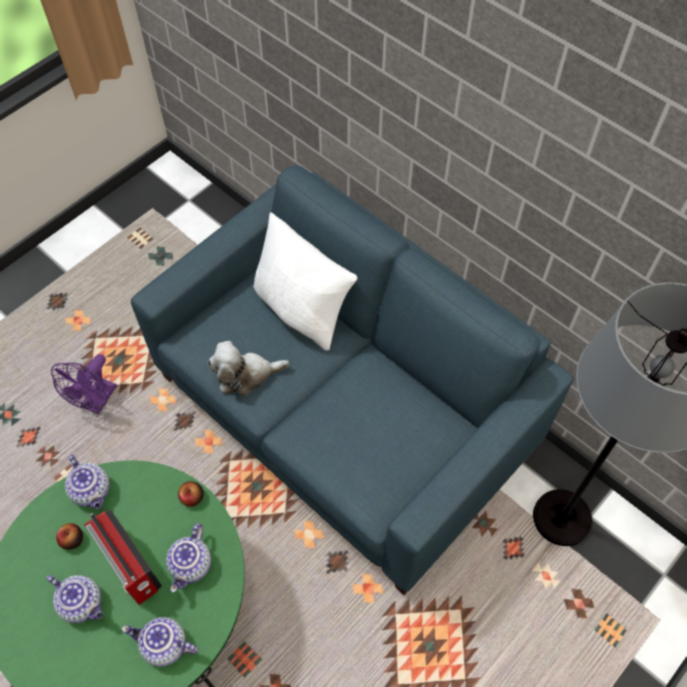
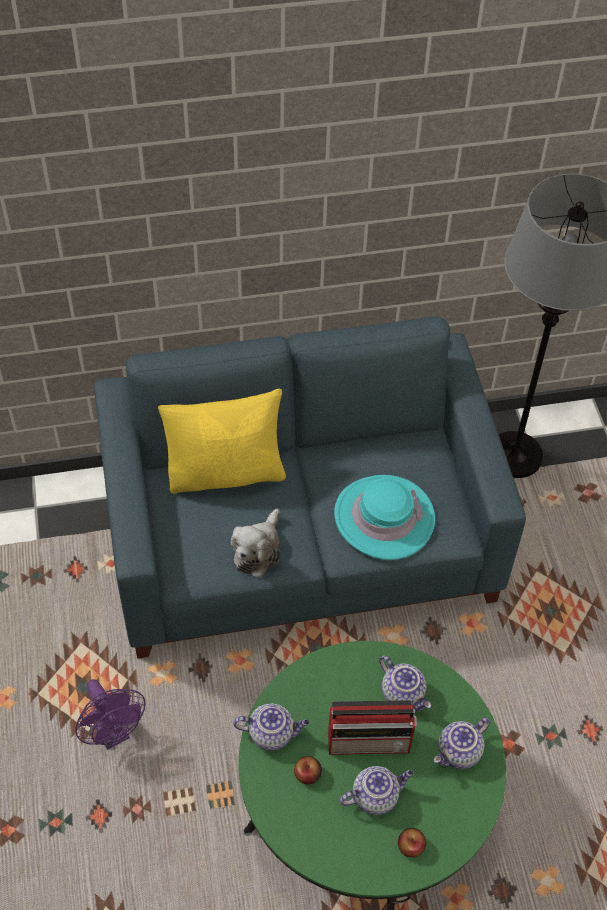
camera: 55 degrees left, 5 degrees down
apple [178,481,204,507] -> apple moved to [398,828,426,858]
white pillow [253,212,357,351] -> yellow pillow [158,389,286,493]
none -> turquoise hat [334,475,435,560]

